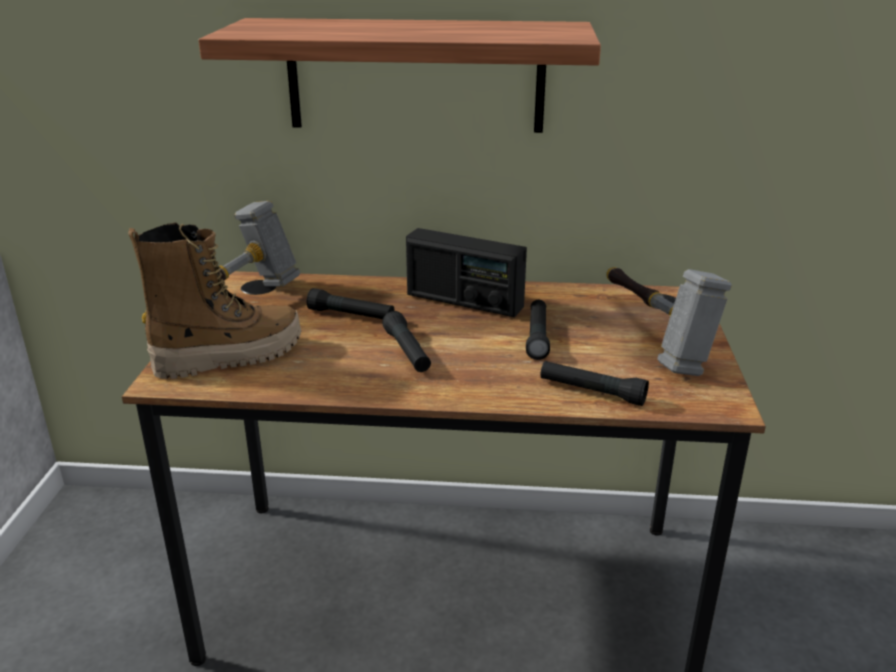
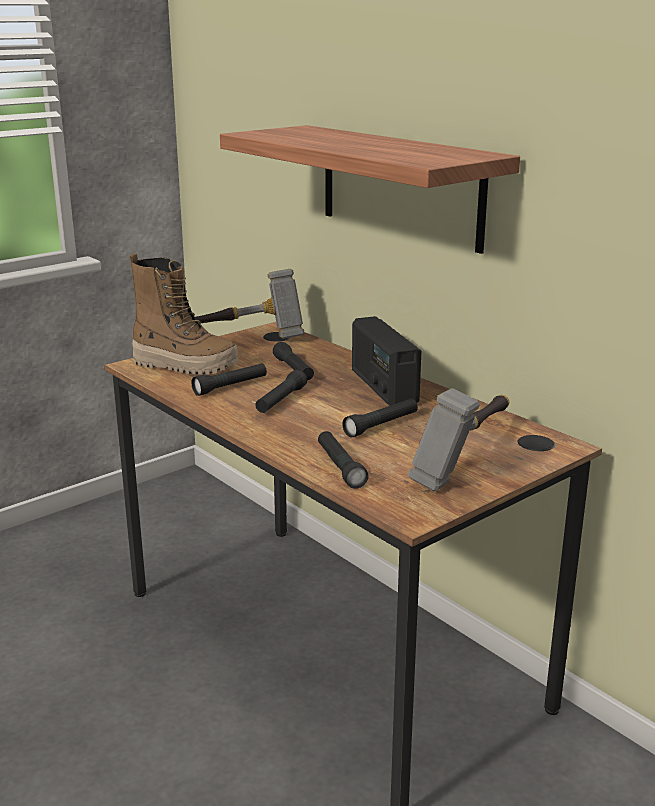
camera: 45 degrees right, 5 degrees down
none -> black flashlight [191,363,267,396]

